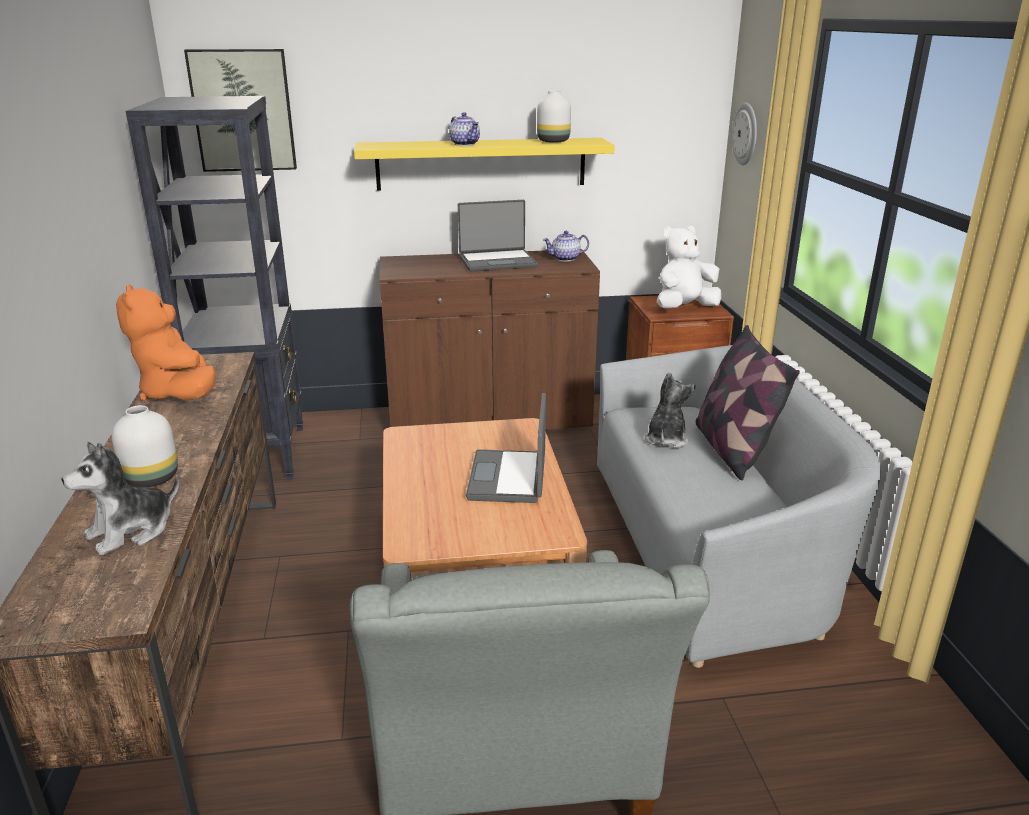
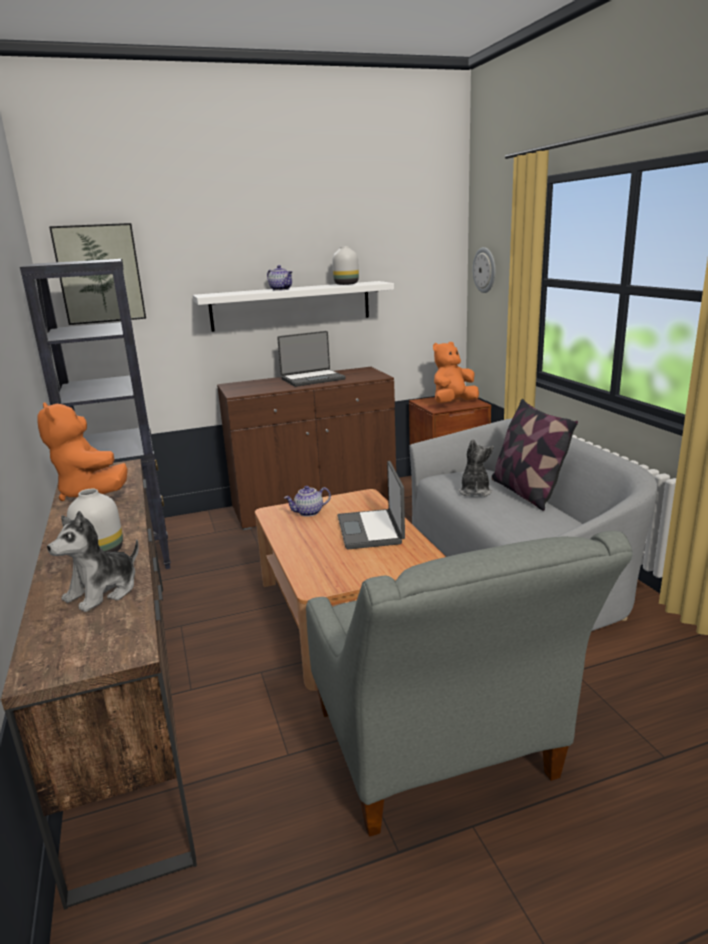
camera: 10 degrees left, 5 degrees down
yellow shelf [354,138,615,191] -> white shelf [193,281,394,332]
teapot [543,231,589,262] -> teapot moved to [284,486,331,517]
white plush toy [657,226,721,308] -> orange plush toy [433,342,479,403]

